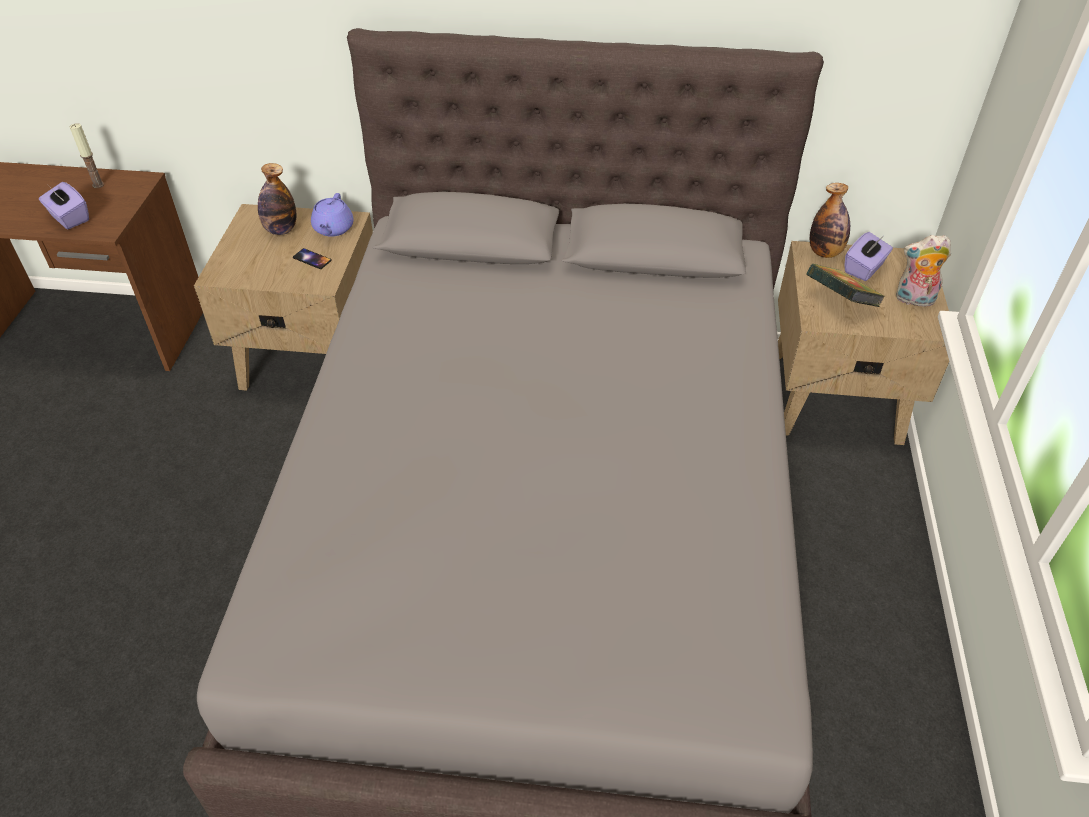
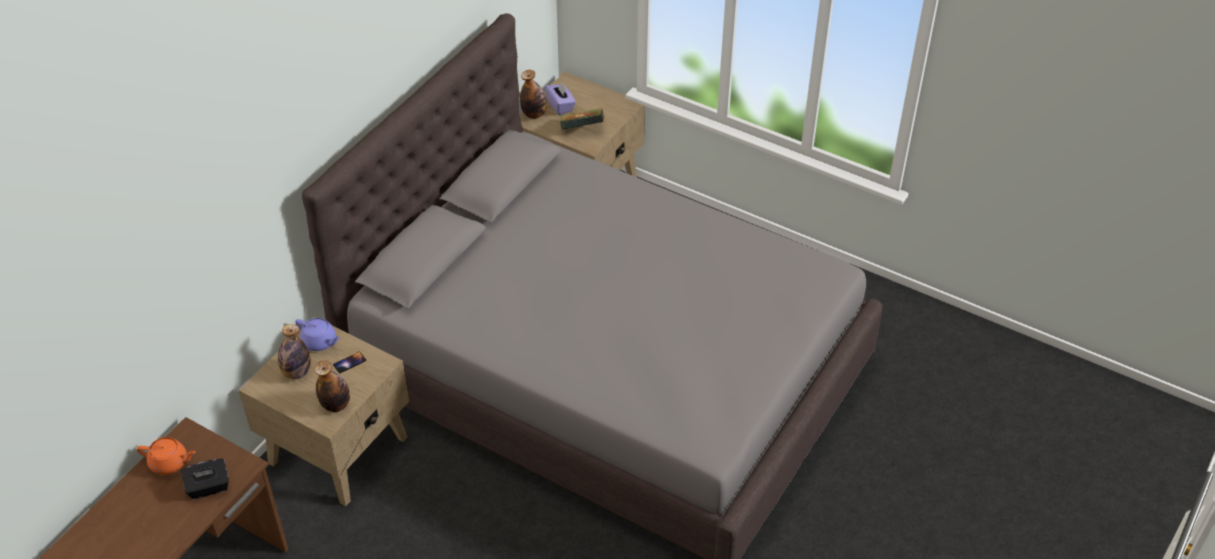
camera: 65 degrees left, 0 degrees up
purple tissue box [39,182,89,229] -> black tissue box [181,459,229,499]
candle [70,123,104,188] -> orange teapot [137,437,196,475]
plush toy [896,235,951,307] -> none
none -> bottle [315,360,350,412]

